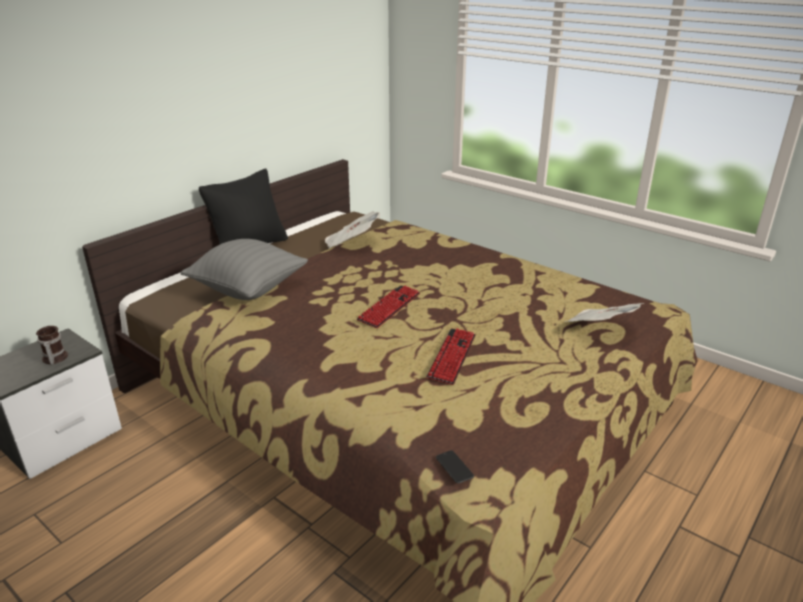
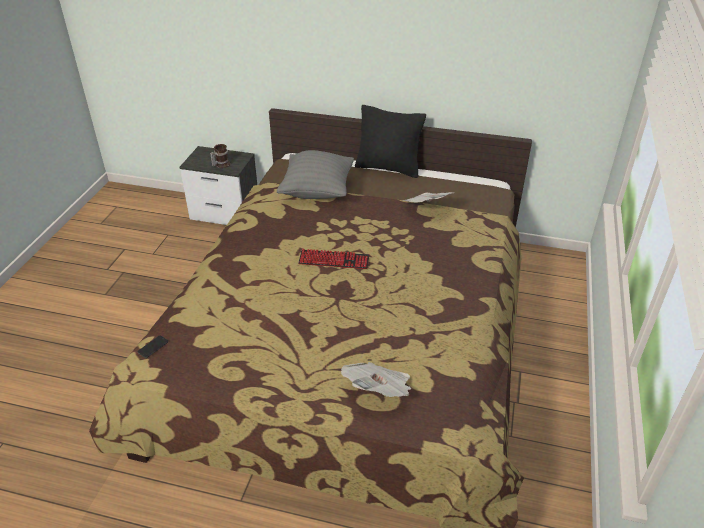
camera: 65 degrees right, 10 degrees up
keyboard [426,328,475,385] -> none

